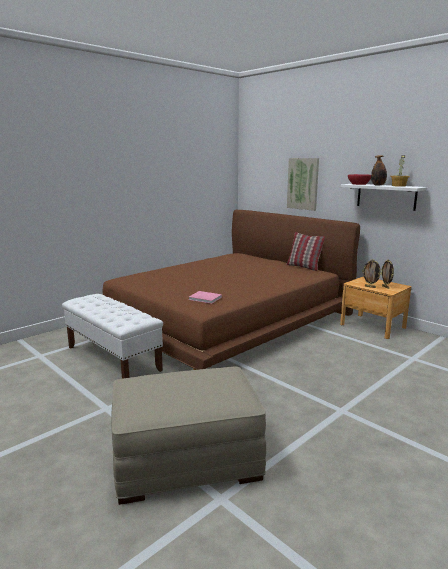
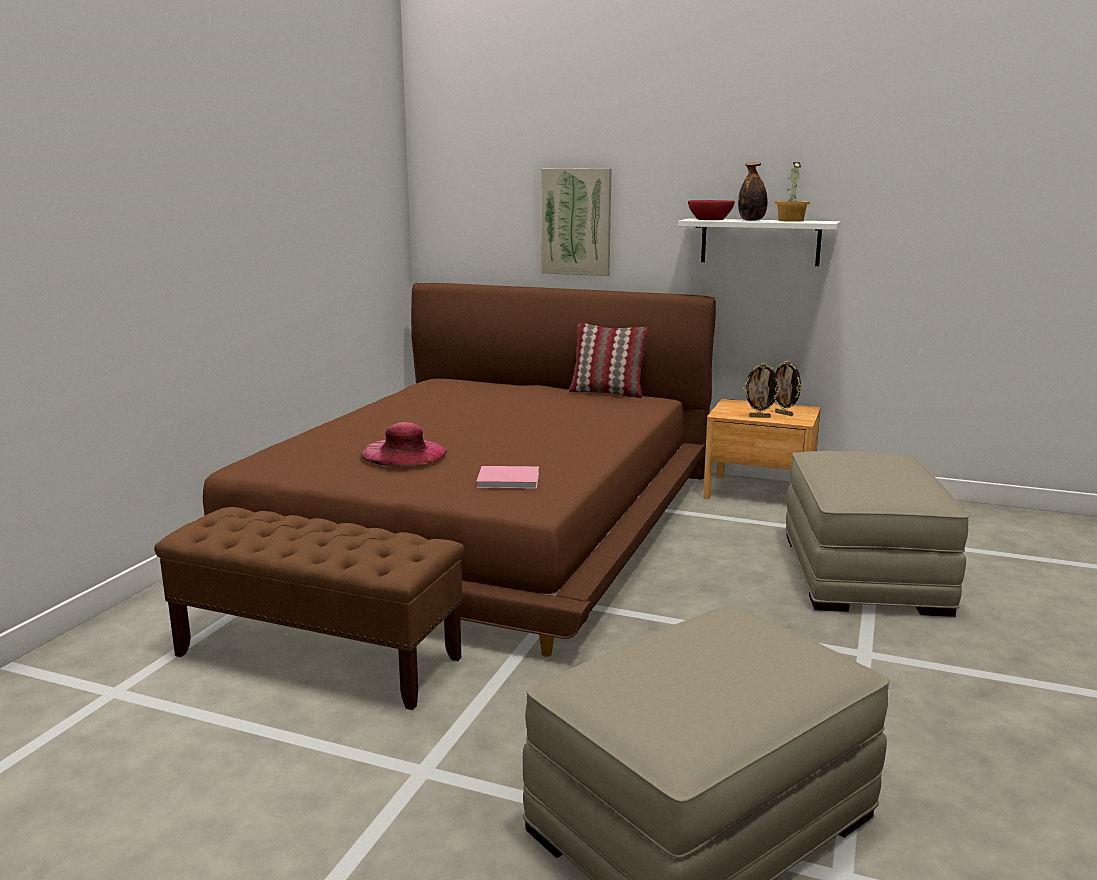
camera: 25 degrees left, 0 degrees up
white bench [62,294,163,379] -> brown bench [154,507,464,710]
none -> pink hat [361,422,447,466]
none -> beige ottoman [785,451,969,617]

